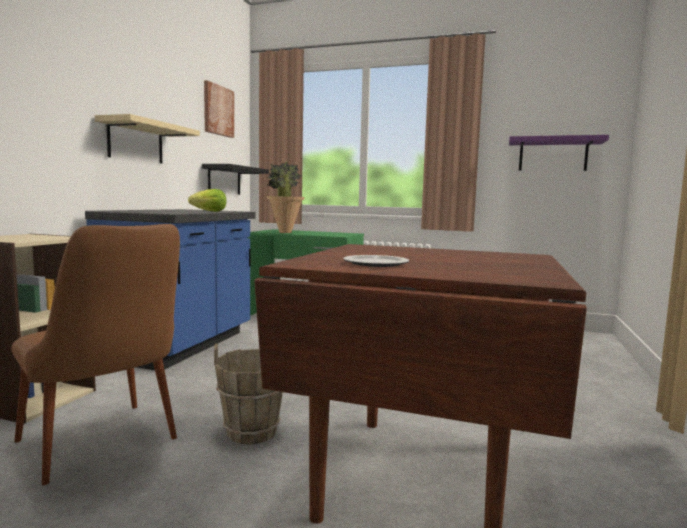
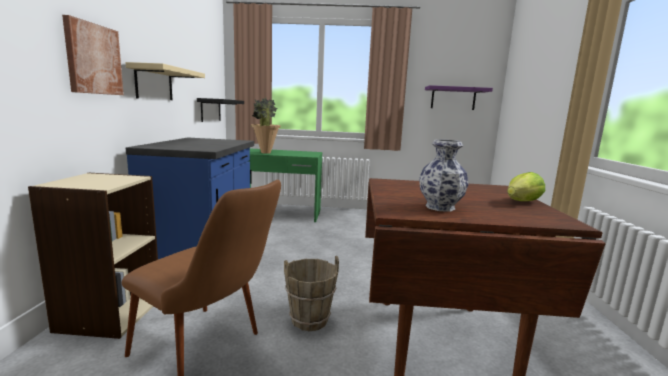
camera: 15 degrees left, 5 degrees up
lettuce [188,189,226,212] -> lettuce moved to [507,172,545,201]
picture [204,80,234,138] -> picture moved to [62,15,124,95]
plate [343,255,410,267] -> vase [419,139,468,212]

